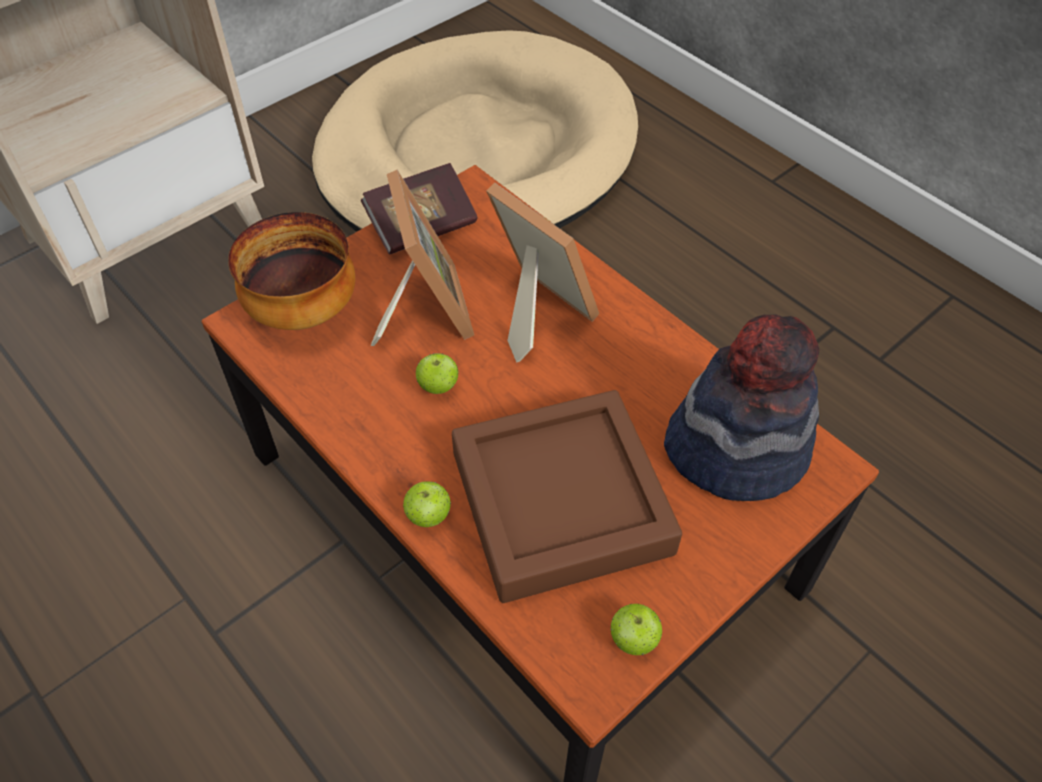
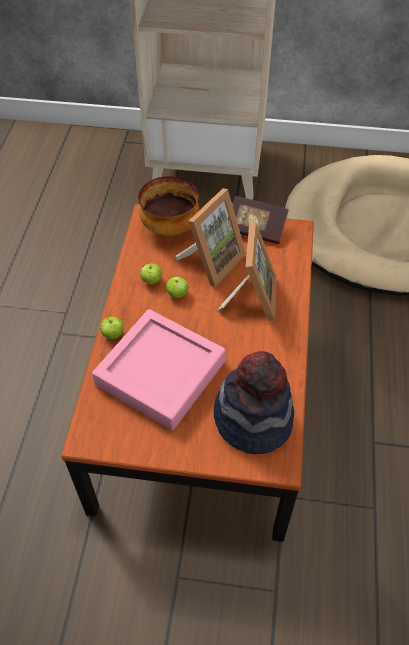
camera: 50 degrees right, 0 degrees up
brown tray [452,390,682,603] -> pink tray [92,309,225,430]
apple [610,604,662,655] -> apple moved to [140,262,162,284]

